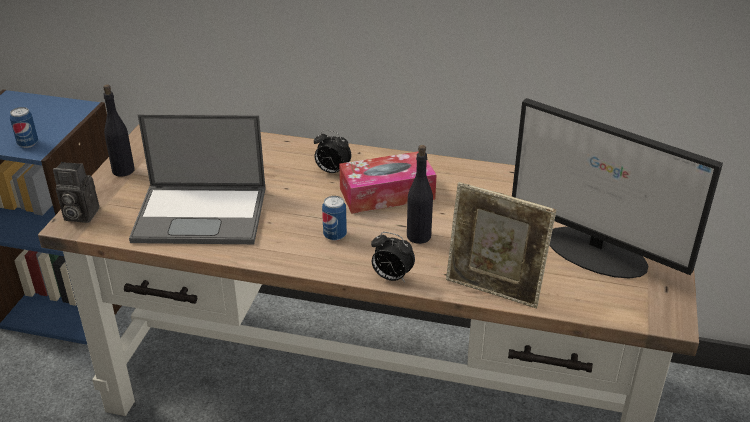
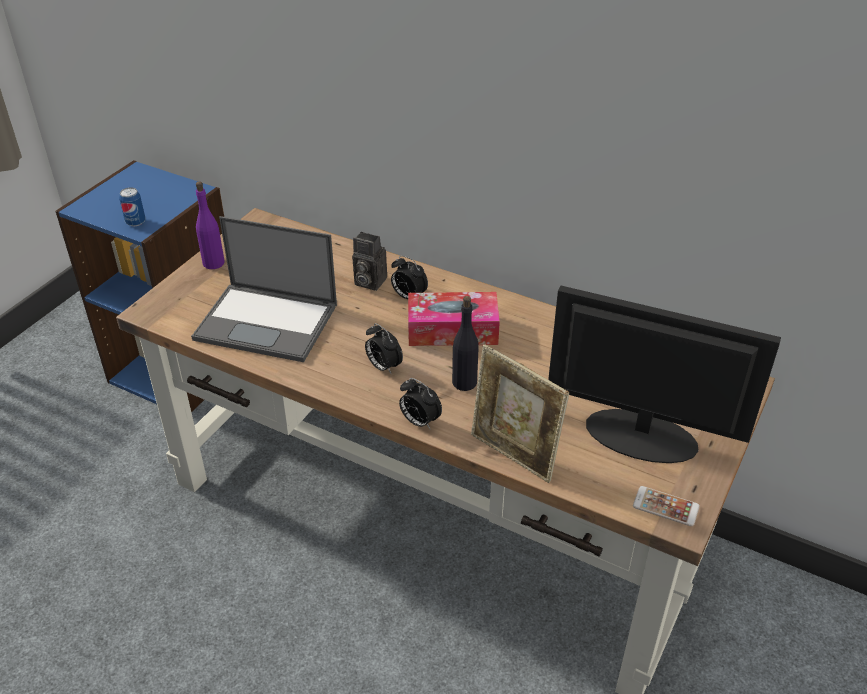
camera: 15 degrees right, 5 degrees up
camera [53,162,99,223] -> camera moved to [352,232,387,291]
black bottle [103,84,135,177] -> purple bottle [196,182,225,269]
can [322,196,347,241] -> alarm clock [365,323,403,375]
monitor [512,98,723,279] -> monitor turned 150 degrees clockwise [548,286,781,463]
none -> phone [633,486,700,526]

